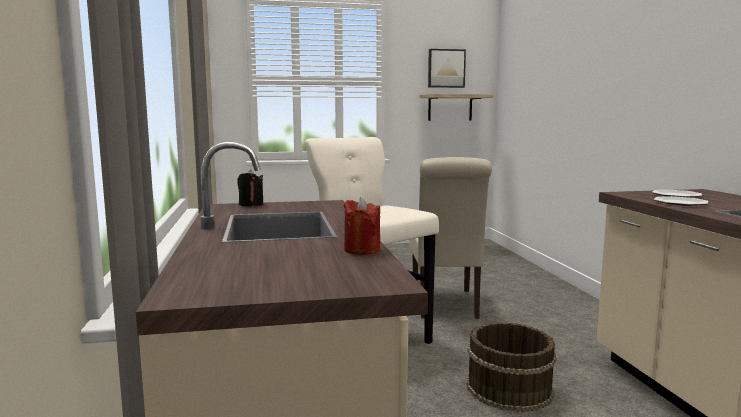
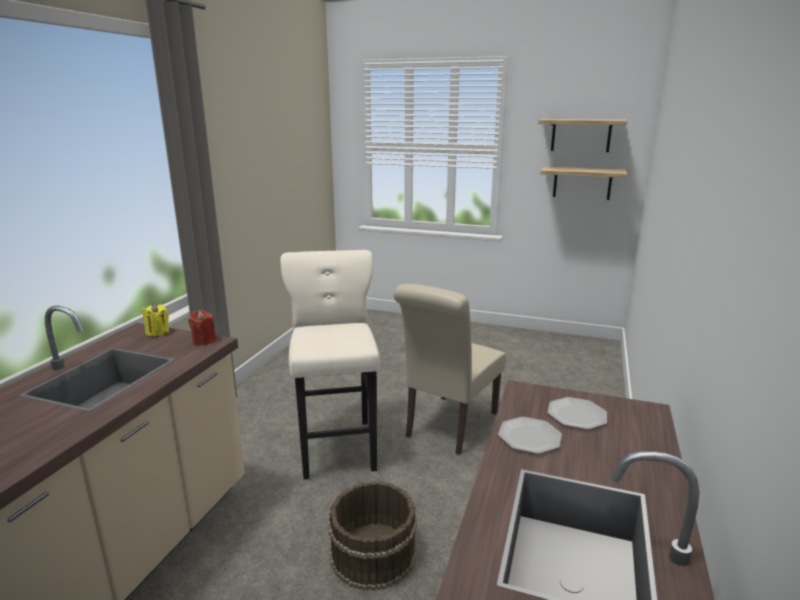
camera: 30 degrees right, 10 degrees up
black candle [237,169,264,207] -> yellow candle [142,304,169,337]
red candle [344,197,380,255] -> red candle moved to [188,310,216,345]
picture [428,49,466,88] -> shelf [538,119,627,152]

